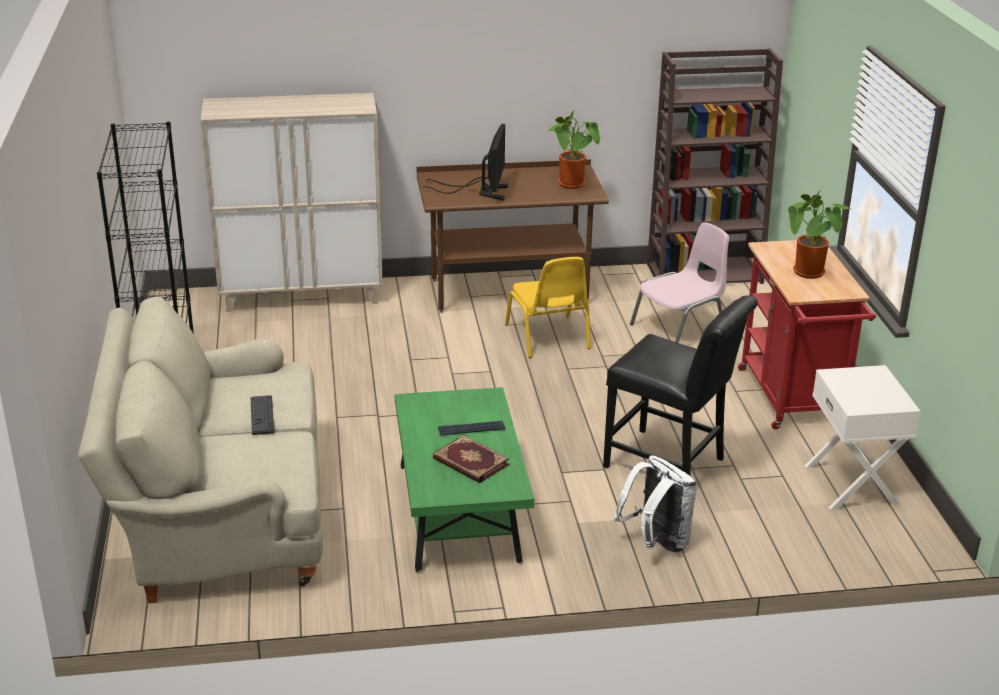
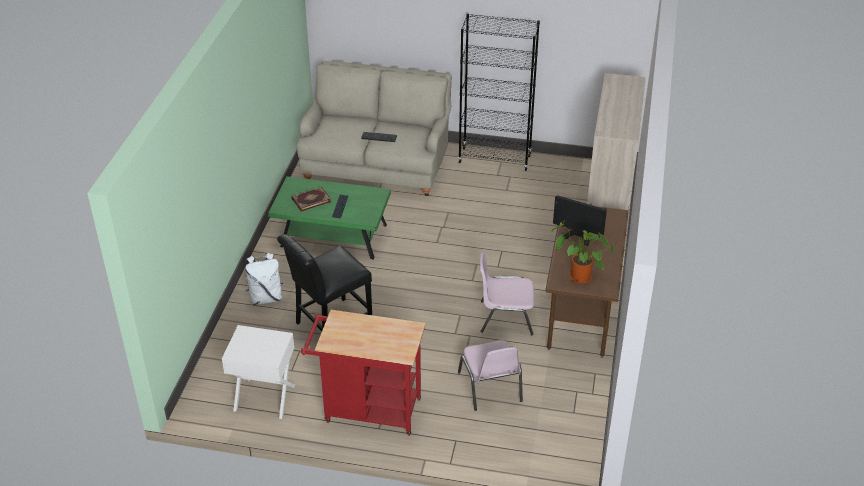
camera: 110 degrees right, 10 degrees up
yellow chair [505,257,591,358] -> pink chair [480,252,535,335]
brown bookcase [647,48,783,284] -> none
potted plant [787,189,852,279] -> none

